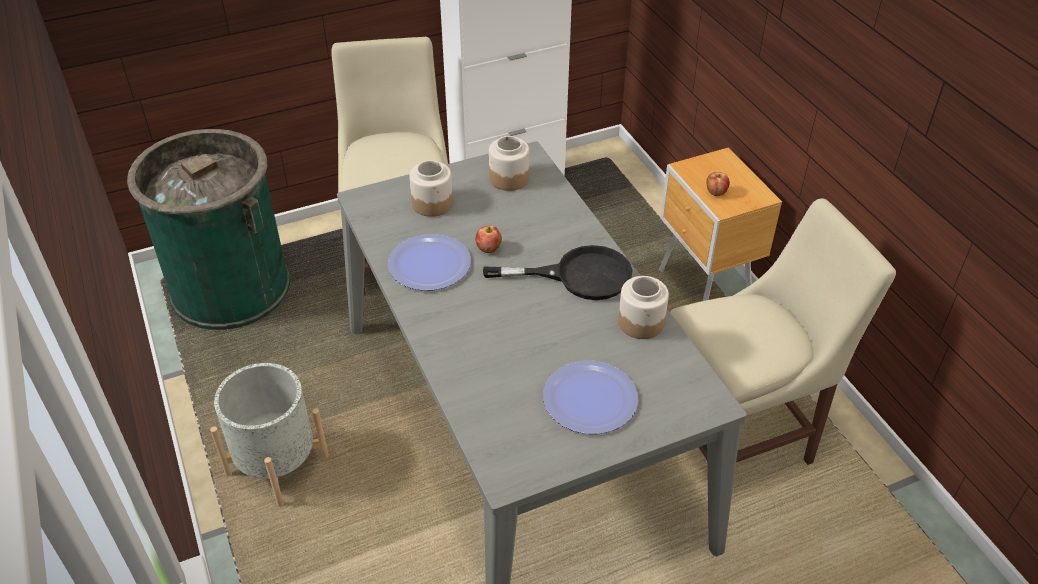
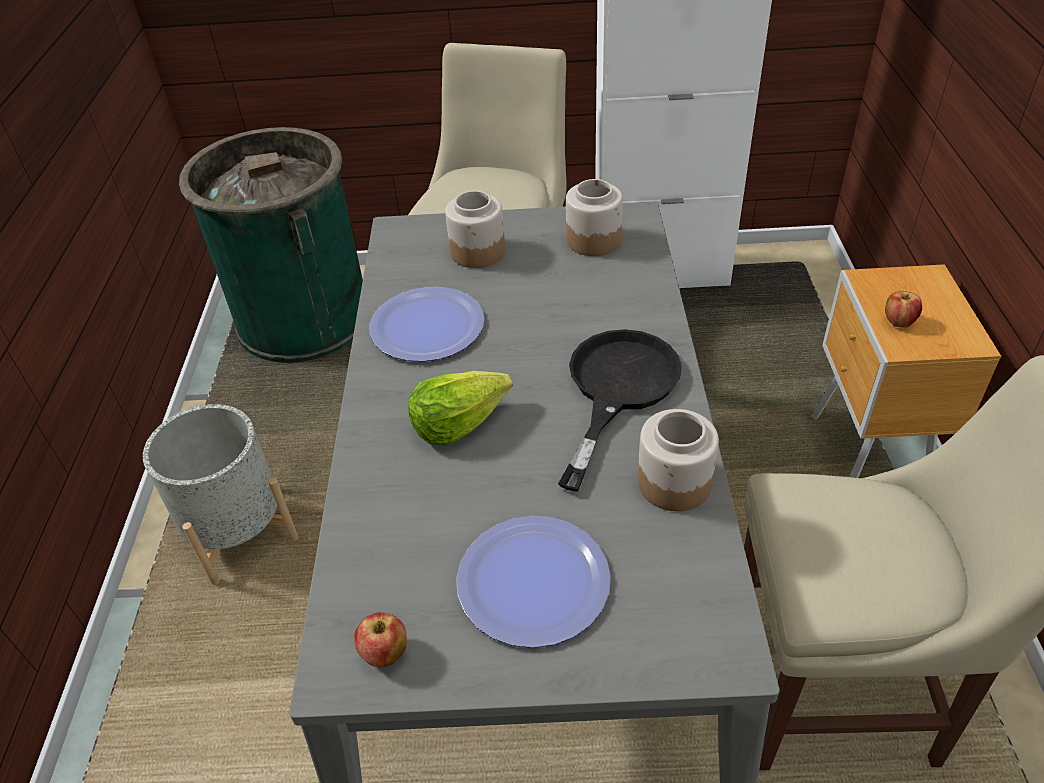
camera: 25 degrees right, 0 degrees up
apple [476,226,502,253] -> apple moved to [354,612,407,667]
black frying pan [483,245,633,300] -> black frying pan turned 90 degrees counterclockwise [558,329,682,492]
none -> lettuce [408,371,513,446]

